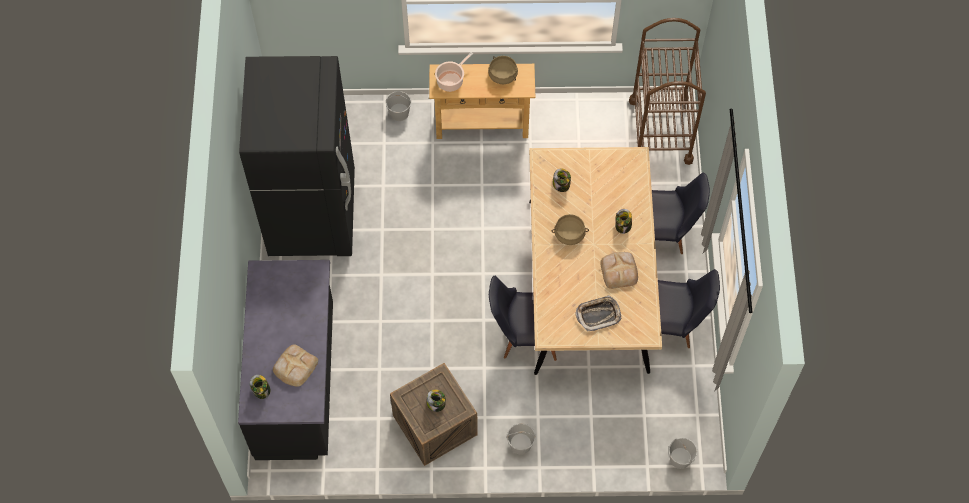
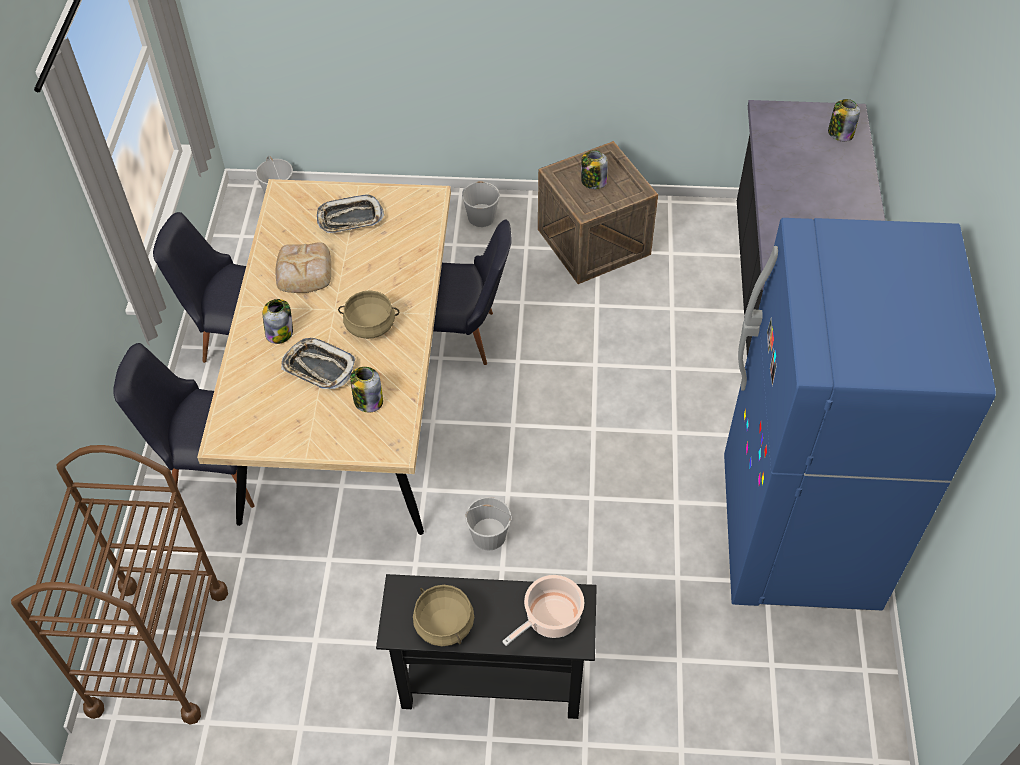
camera: 175 degrees left, 10 degrees down
black fridge [239,56,355,256] -> blue fridge [724,218,996,610]
bread [273,344,318,387] -> none
white bucket [386,91,411,121] -> white bucket moved to [465,497,511,550]
beige console table [429,64,535,139] -> black console table [376,574,597,719]
none -> tray [281,338,356,389]

